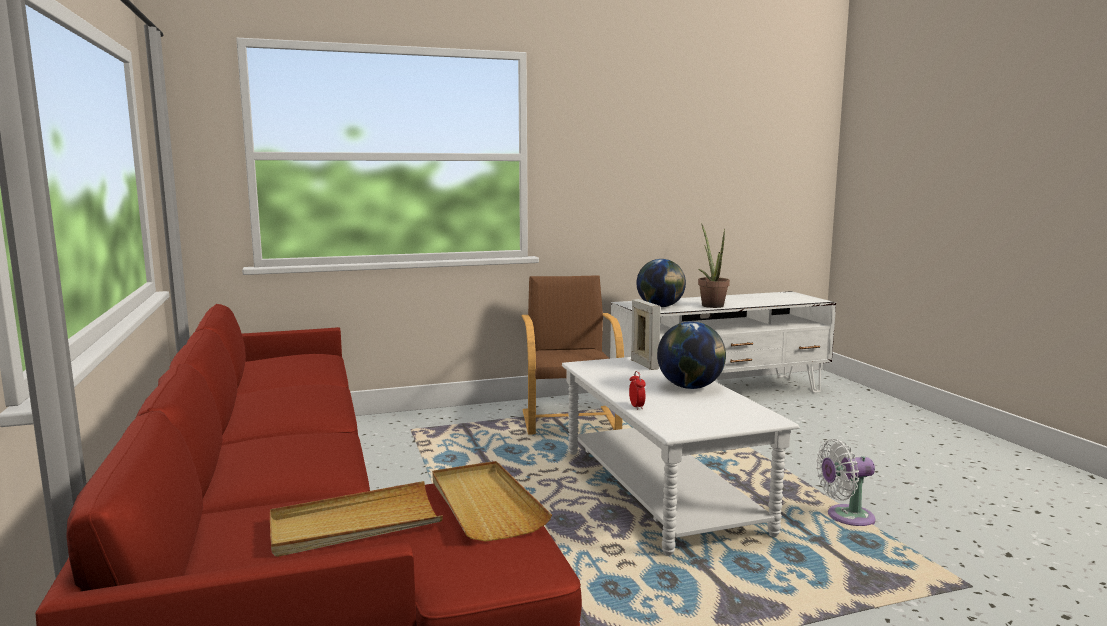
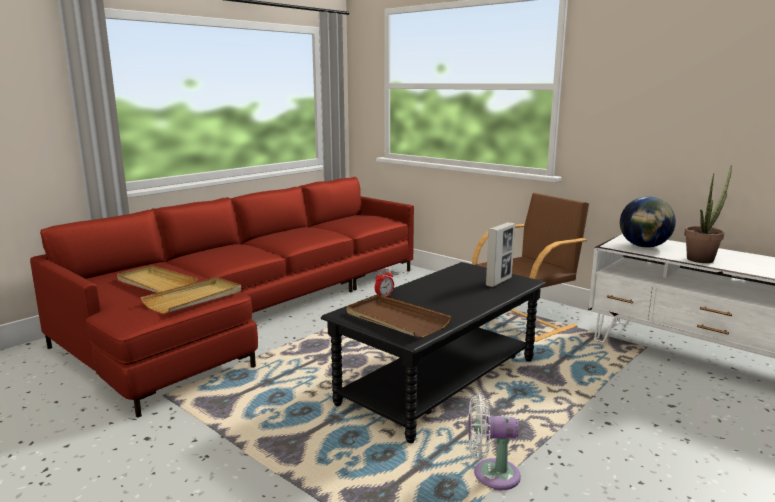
camera: 60 degrees right, 5 degrees up
white coffee table [562,357,800,556] -> black coffee table [321,262,546,443]
globe [657,321,726,389] -> none
white fan [816,439,875,526] -> white fan turned 45 degrees counterclockwise [468,394,521,490]
none -> brown tray [347,295,451,338]

